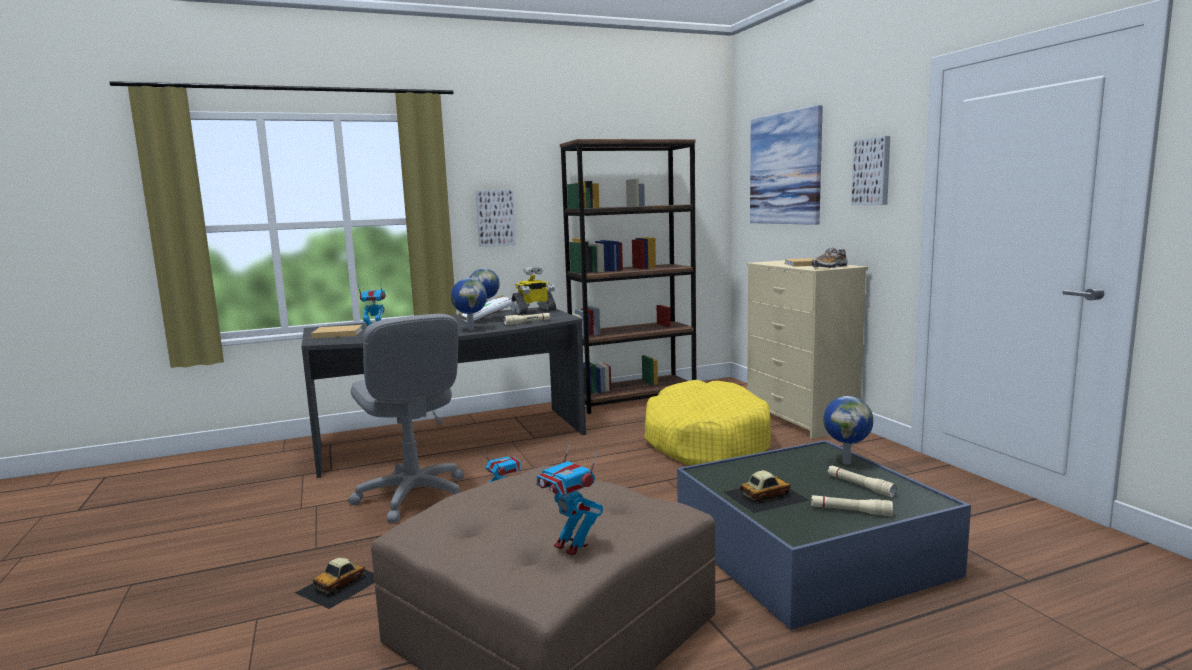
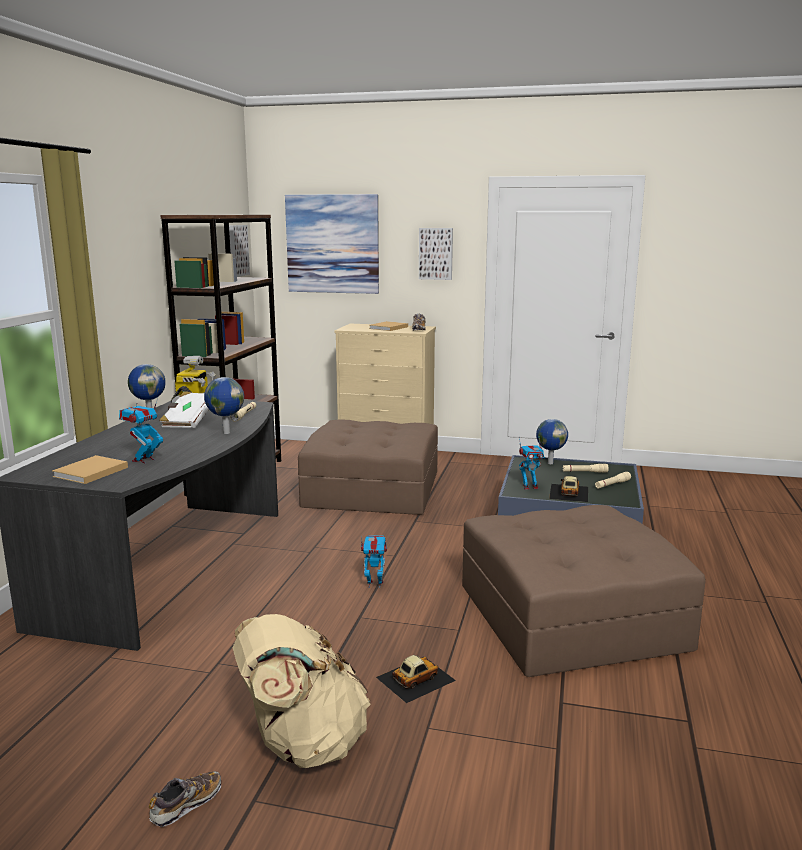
camera: 55 degrees left, 5 degrees up
toy car [295,558,375,609] -> toy car turned 105 degrees counterclockwise [376,655,456,703]
grey office chair [348,314,464,522] -> none
picture [476,189,516,247] -> picture moved to [229,225,250,277]
toy robot [537,442,603,556] -> toy robot moved to [519,437,545,490]
yellow dog bed [644,380,771,465] -> brown ottoman [298,419,438,515]
none -> shoe [149,771,221,827]
none -> beige backpack [233,614,371,768]

